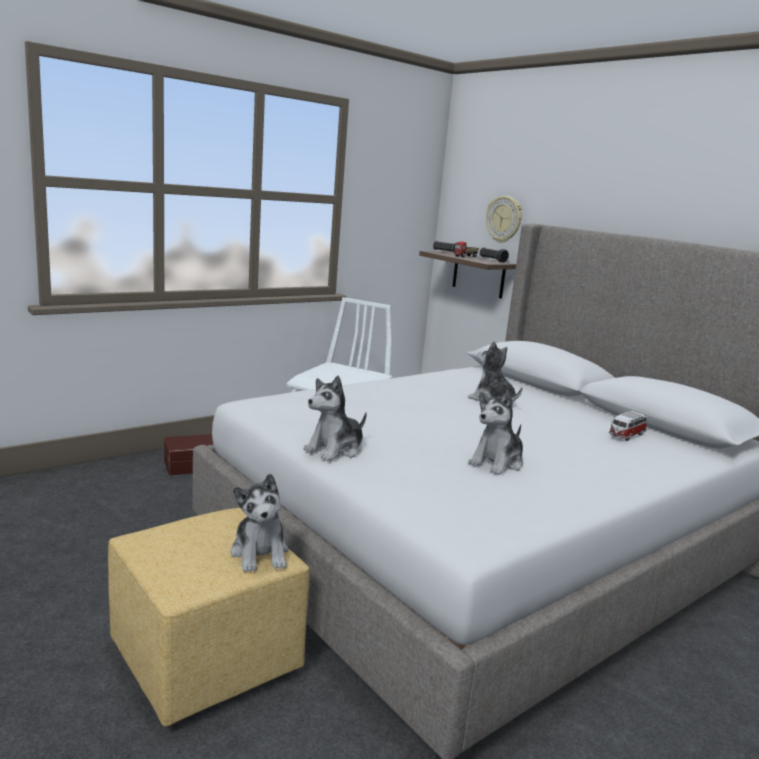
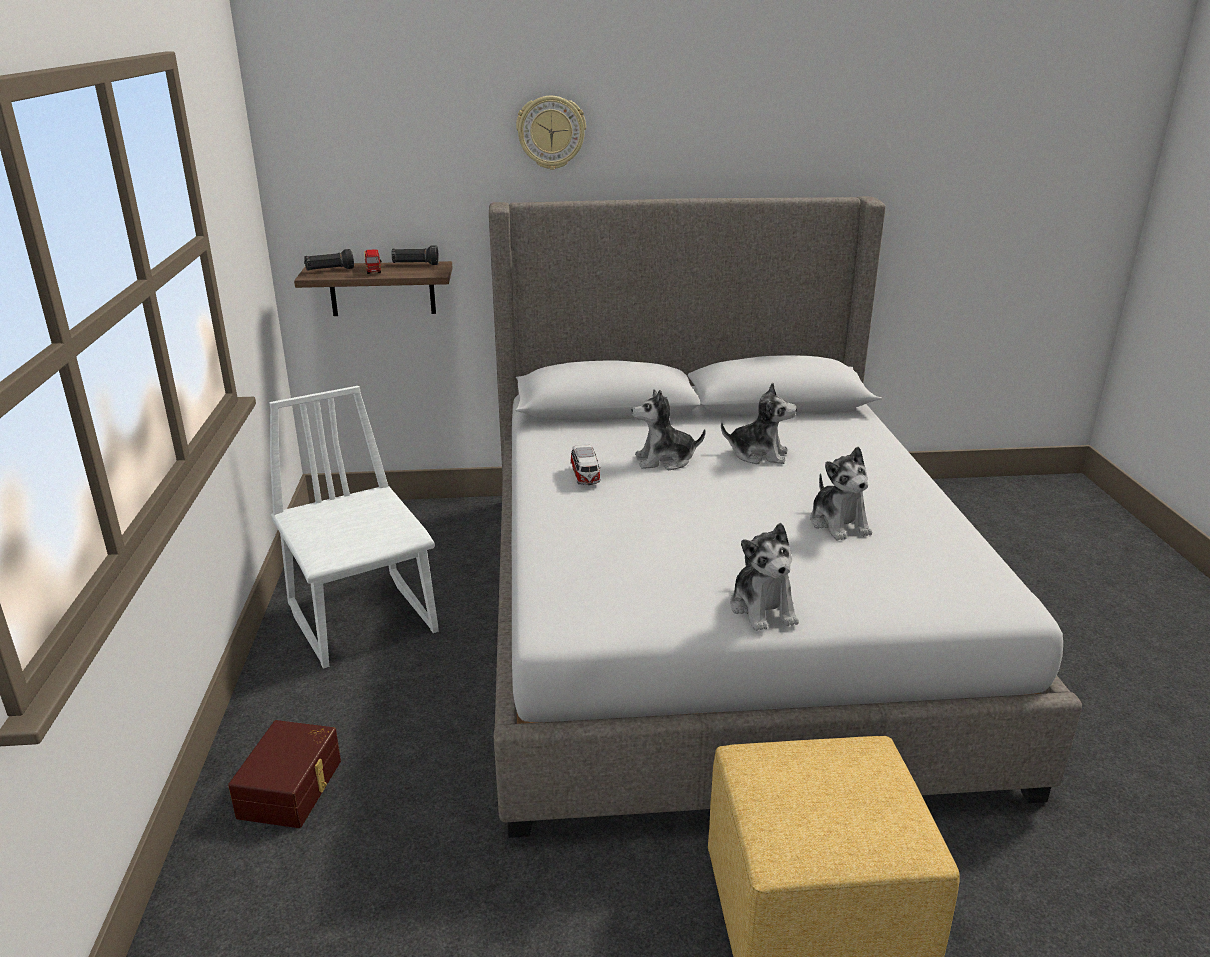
camera: 55 degrees left, 10 degrees up
plush toy [231,473,288,572] -> plush toy moved to [721,382,797,464]
wall clock [486,196,522,243] -> wall clock moved to [516,96,586,170]
toy car [609,411,647,441] -> toy car moved to [570,445,601,485]

